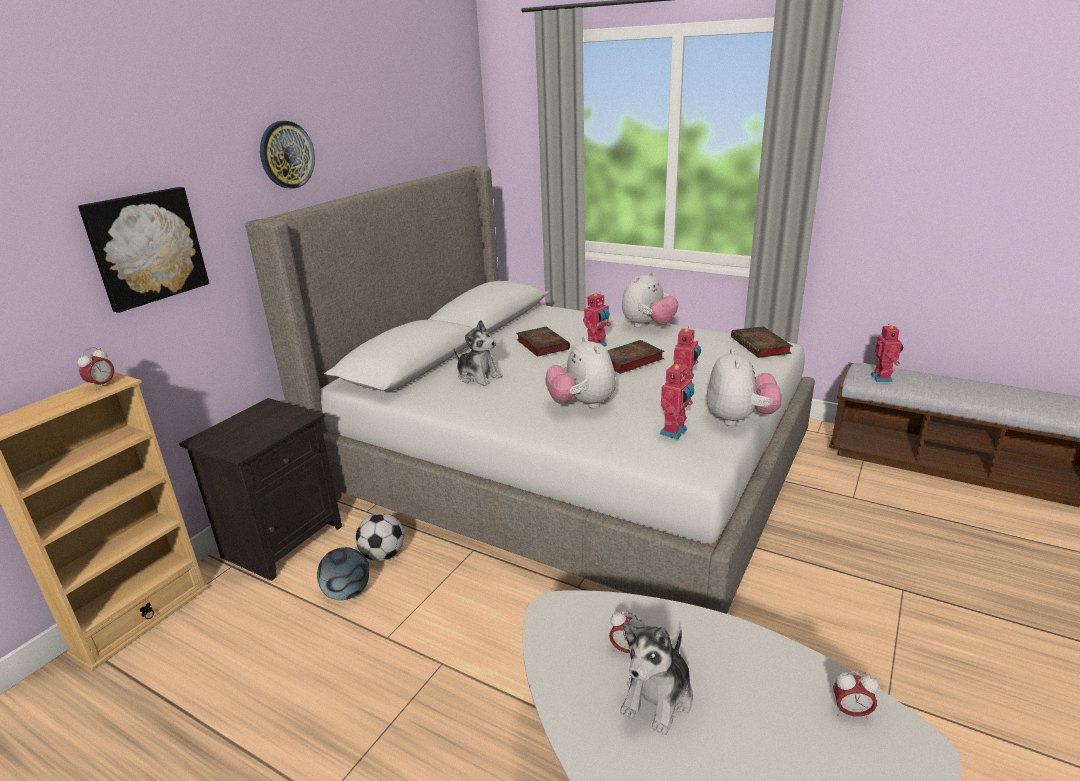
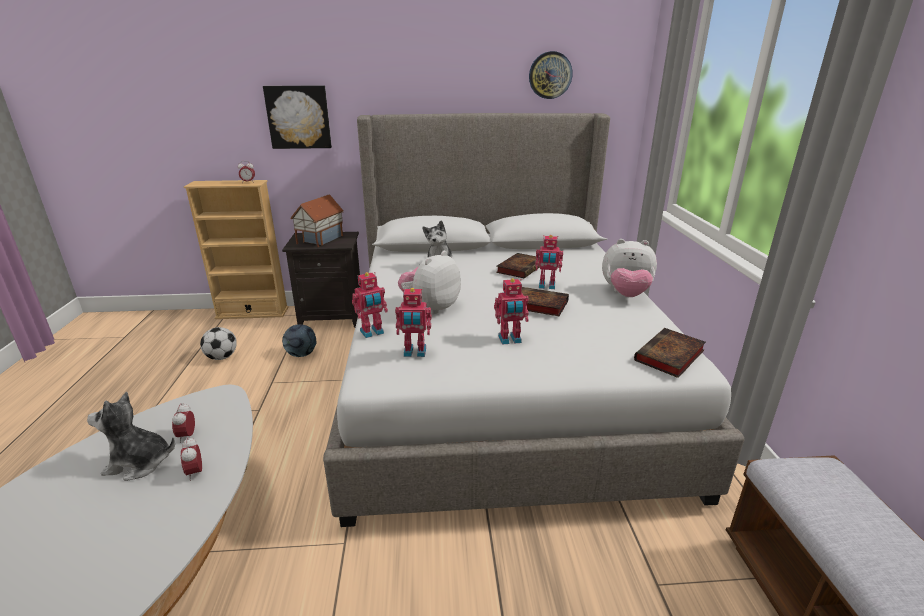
camera: 55 degrees right, 0 degrees up
wall clock [260,121,315,189] -> wall clock moved to [529,51,573,99]
football [356,513,404,561] -> football moved to [200,327,237,360]
plush toy [706,348,781,426] -> none
alarm clock [833,671,879,720] -> alarm clock moved to [181,437,202,481]
toy robot [871,324,903,382] -> toy robot moved to [352,272,388,338]
none -> toy house [290,195,344,247]

